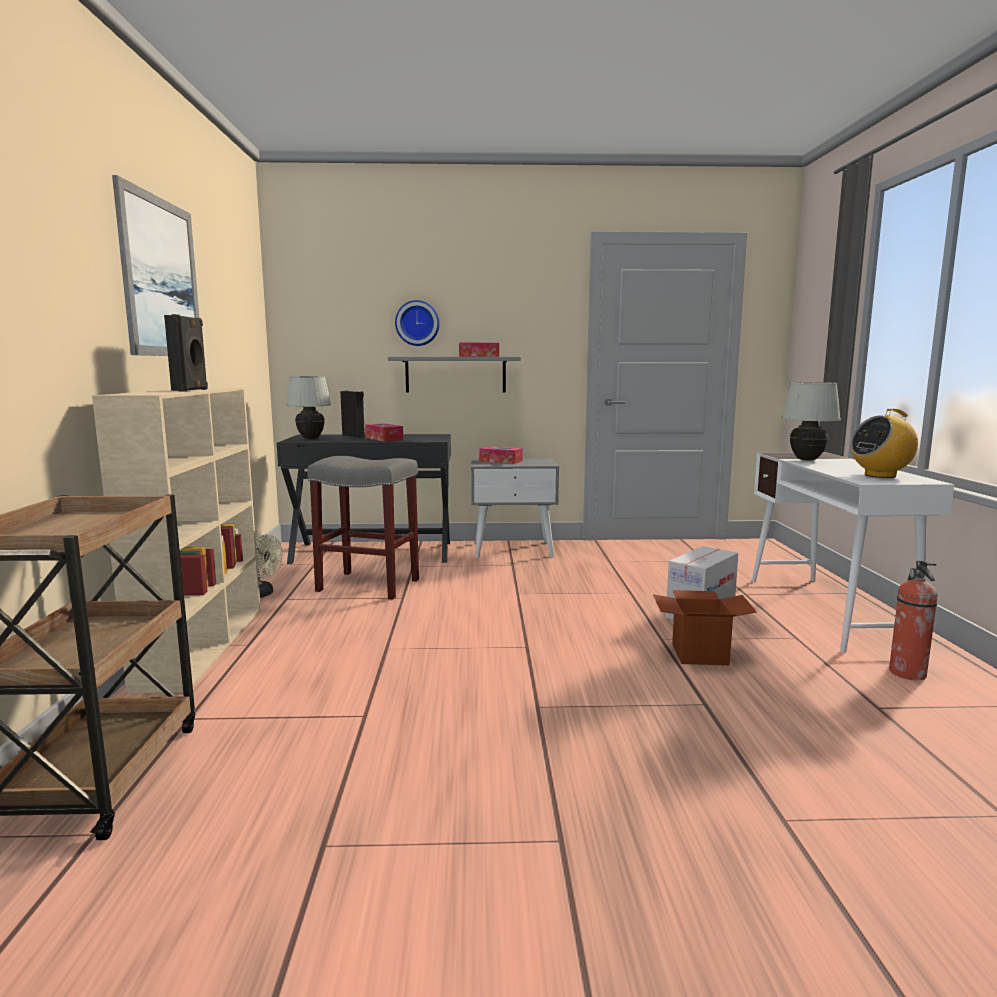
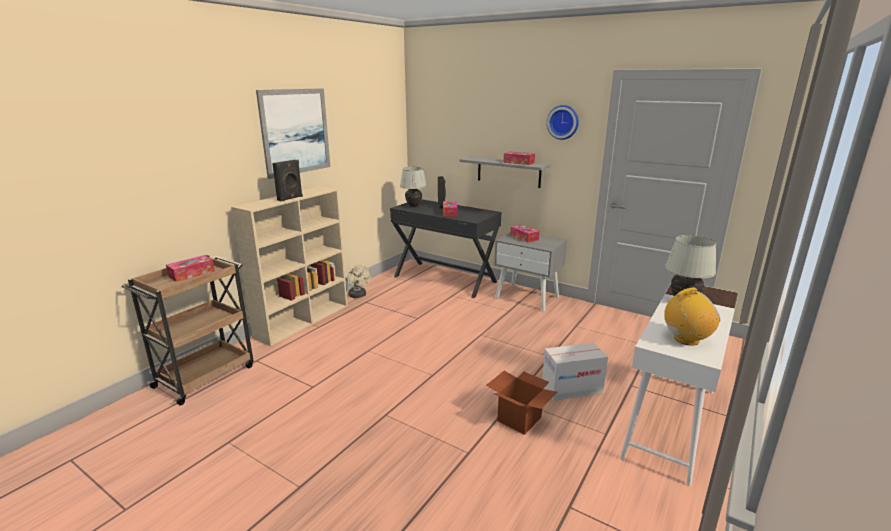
camera: 35 degrees right, 10 degrees up
grey stool [307,456,419,600] -> none
wall clock [395,300,440,346] -> wall clock moved to [547,105,579,140]
radio [850,409,918,478] -> radio turned 150 degrees clockwise [664,287,720,345]
fire extinguisher [889,561,938,680] -> none
none -> tissue box [166,255,215,282]

